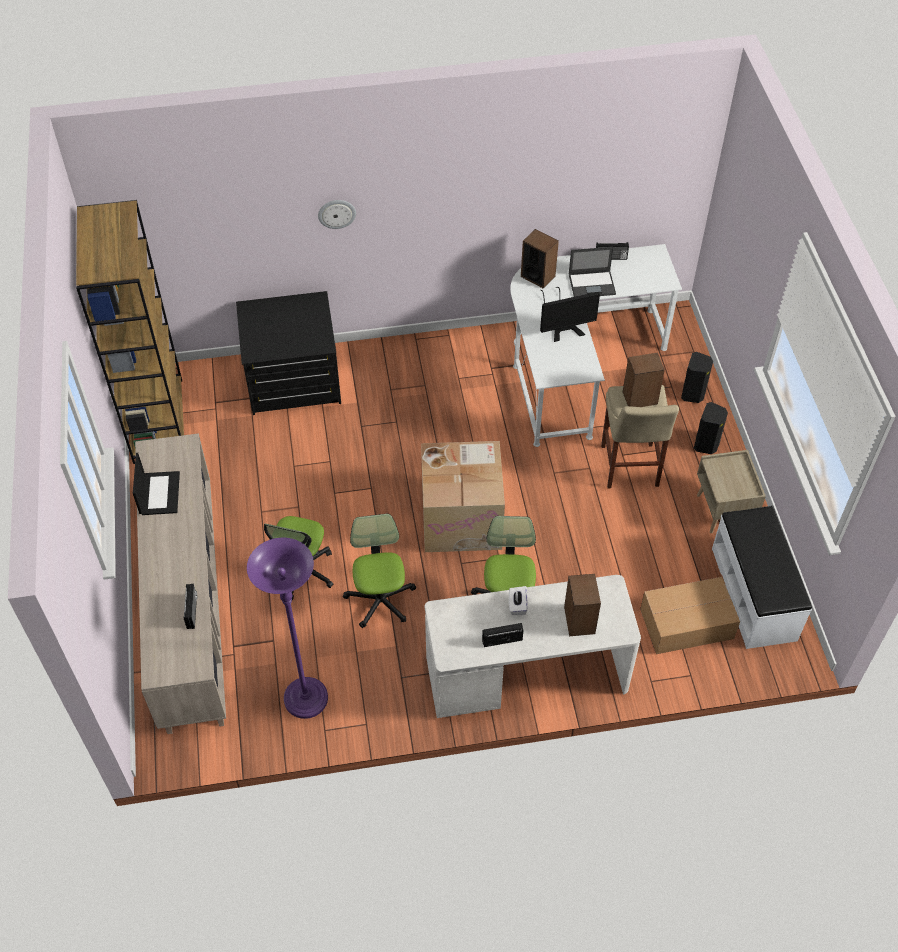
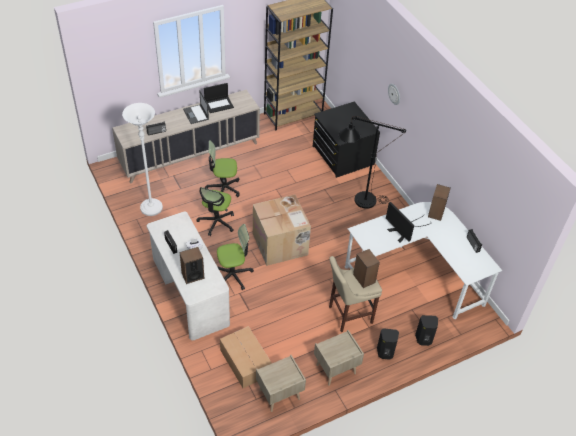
camera: 70 degrees right, 5 degrees down
purple floor lamp [247,538,328,719] -> white floor lamp [122,103,163,216]
office chair [343,514,416,628] -> office chair turned 135 degrees clockwise [196,187,234,236]
laptop [569,247,616,297] -> laptop moved to [183,90,209,124]
white bench [712,506,812,649] -> beige nightstand [256,355,306,412]
none -> black floor lamp [339,116,406,209]

